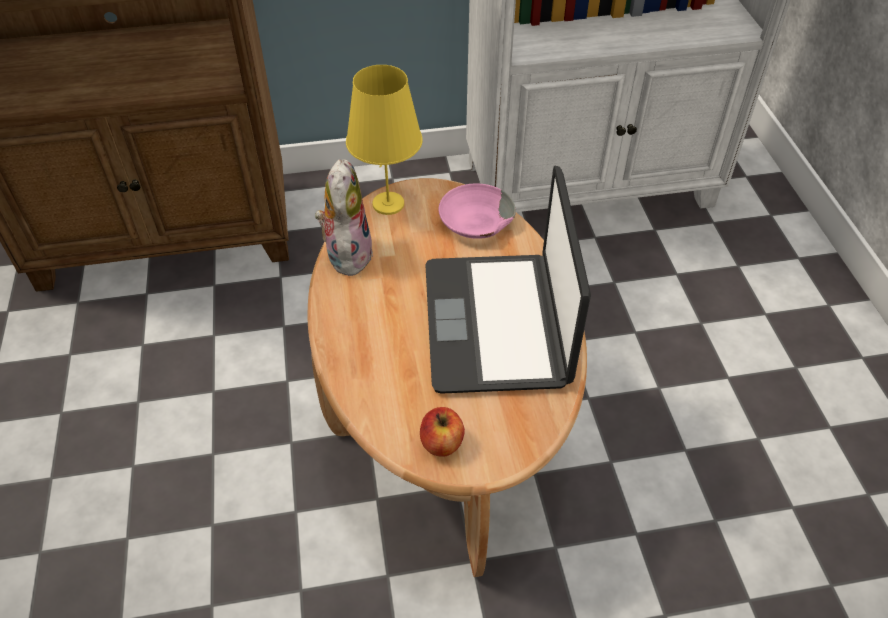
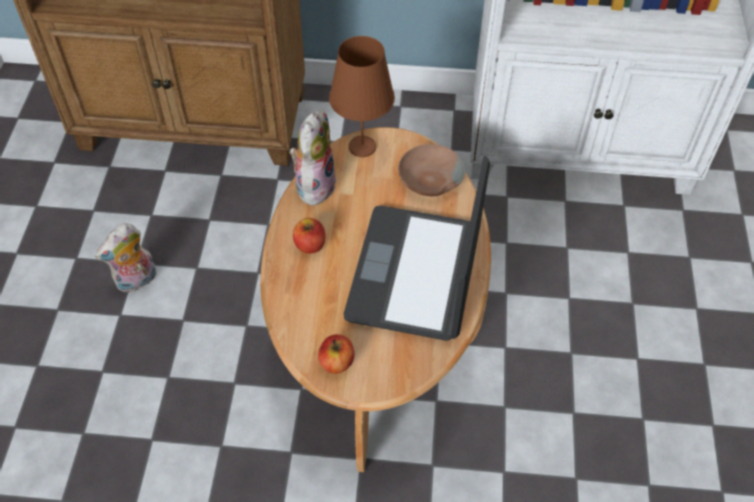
camera: 15 degrees right, 5 degrees up
yellow table lamp [346,65,423,215] -> brown table lamp [329,36,395,157]
pink bowl [438,183,516,239] -> brown bowl [398,144,465,196]
none -> plush toy [95,223,156,292]
none -> apple [293,218,326,254]

